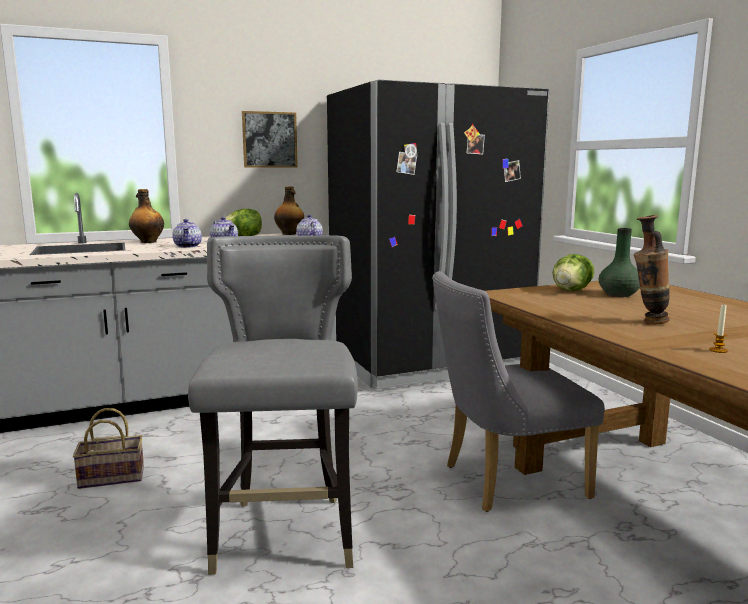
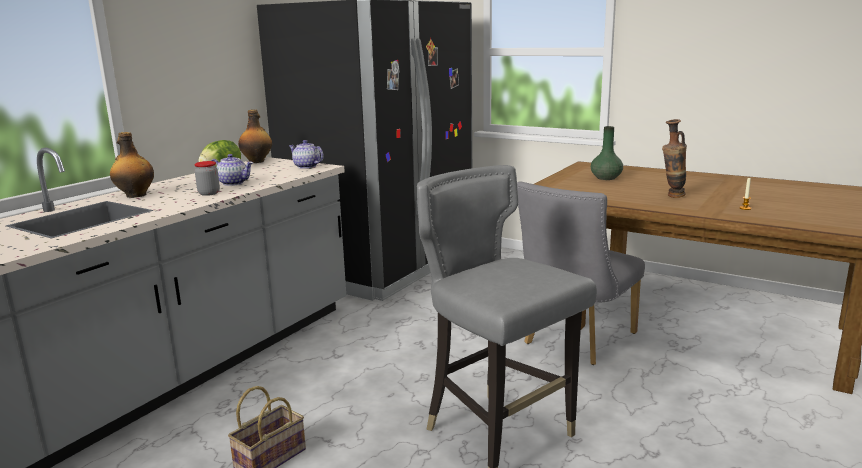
camera: 35 degrees left, 5 degrees up
teapot [172,219,202,248] -> jar [195,161,220,196]
picture [242,111,298,168] -> none
lettuce [553,254,594,291] -> none

